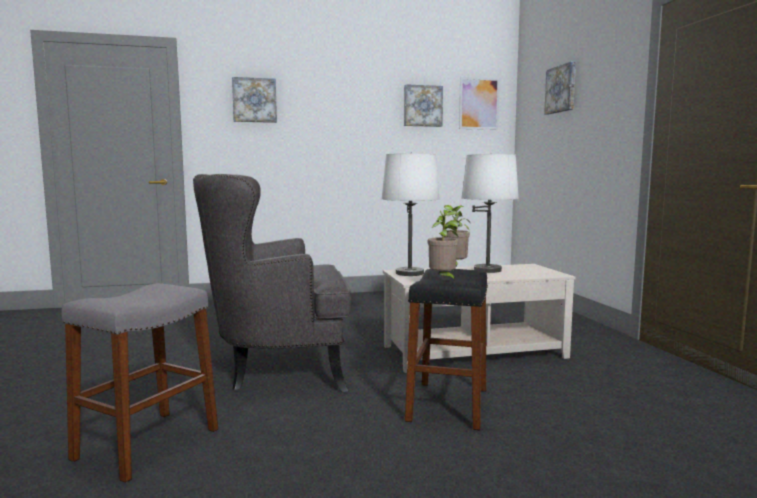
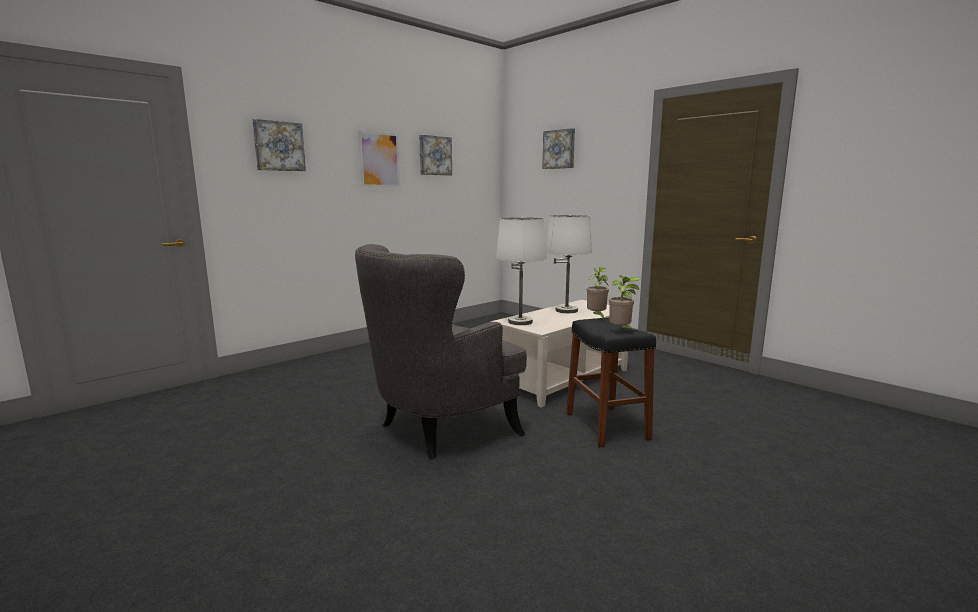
camera: 30 degrees left, 5 degrees up
grey stool [61,283,218,483] -> none
picture [459,77,500,130] -> picture moved to [358,130,400,187]

